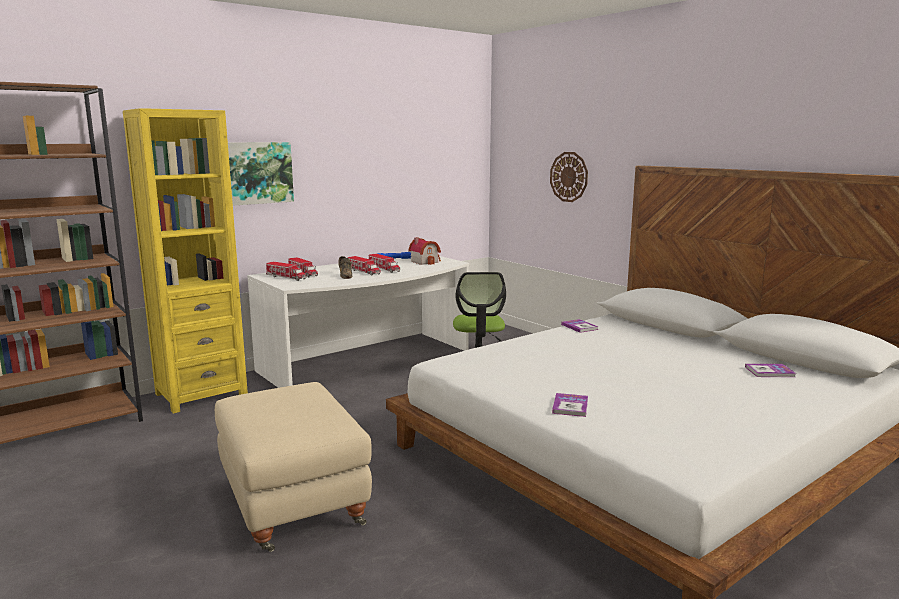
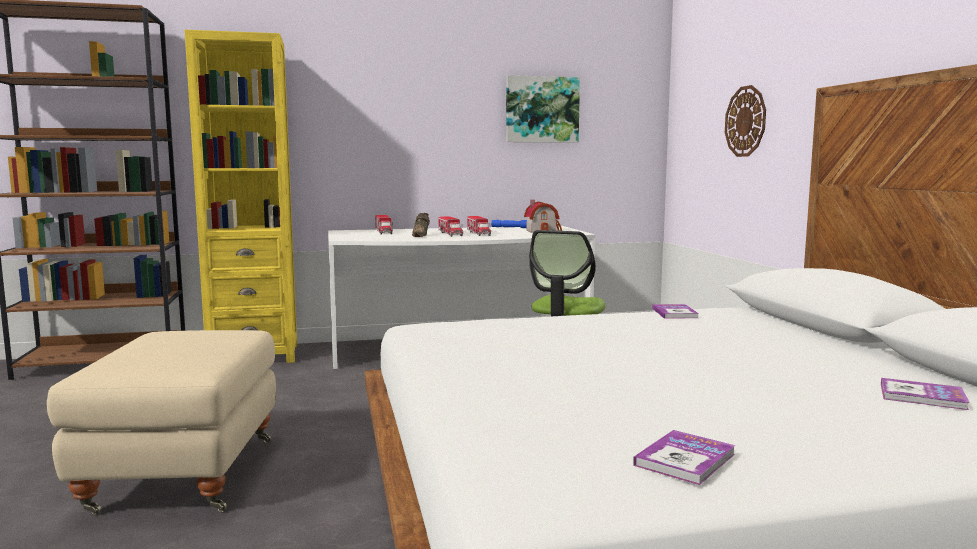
camera: 25 degrees right, 5 degrees down
picture [228,142,294,206] -> picture moved to [506,75,580,143]
toy truck [266,262,307,281] -> none
book [552,393,588,417] -> book moved to [633,430,736,485]

